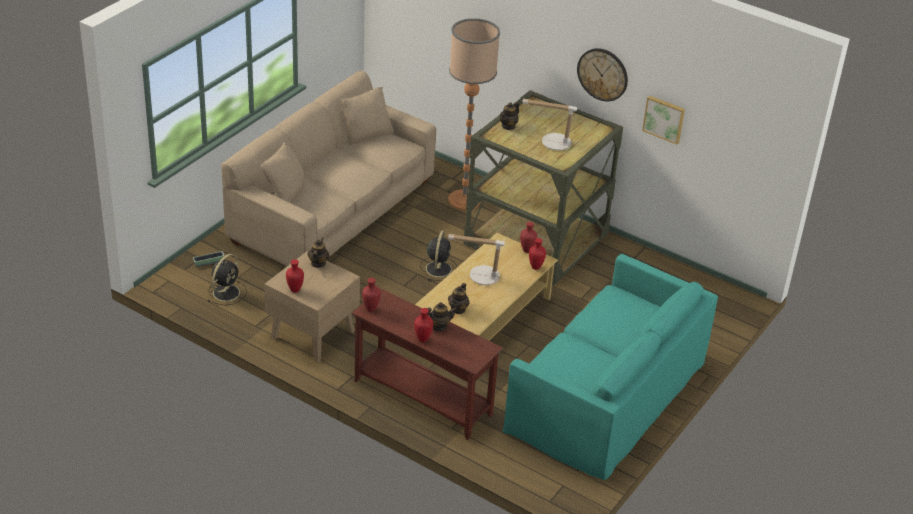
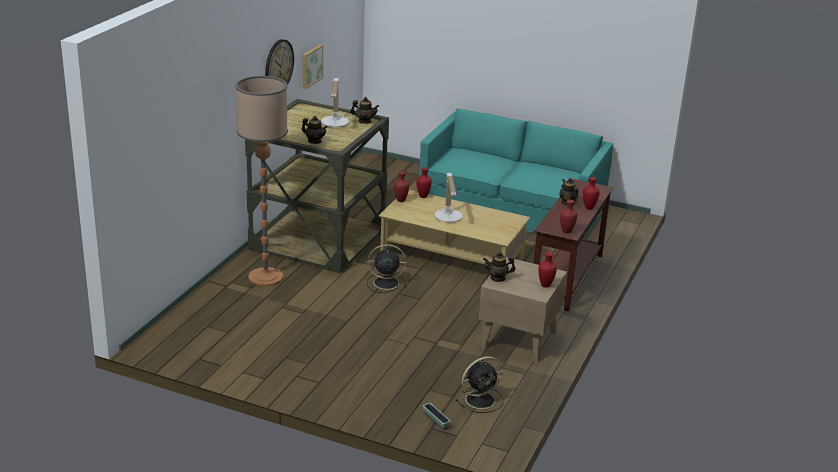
camera: 100 degrees left, 10 degrees down
black fan [207,254,247,305] -> black fan turned 135 degrees clockwise [456,356,503,413]
beige sofa [221,71,436,266] -> none
teapot [448,283,469,314] -> teapot moved to [351,97,379,124]

